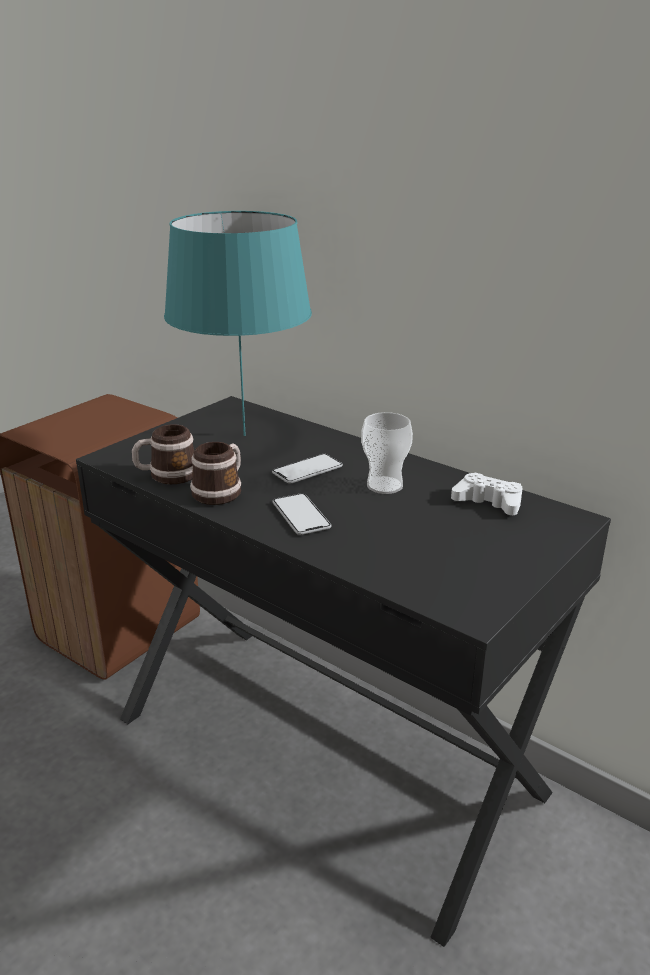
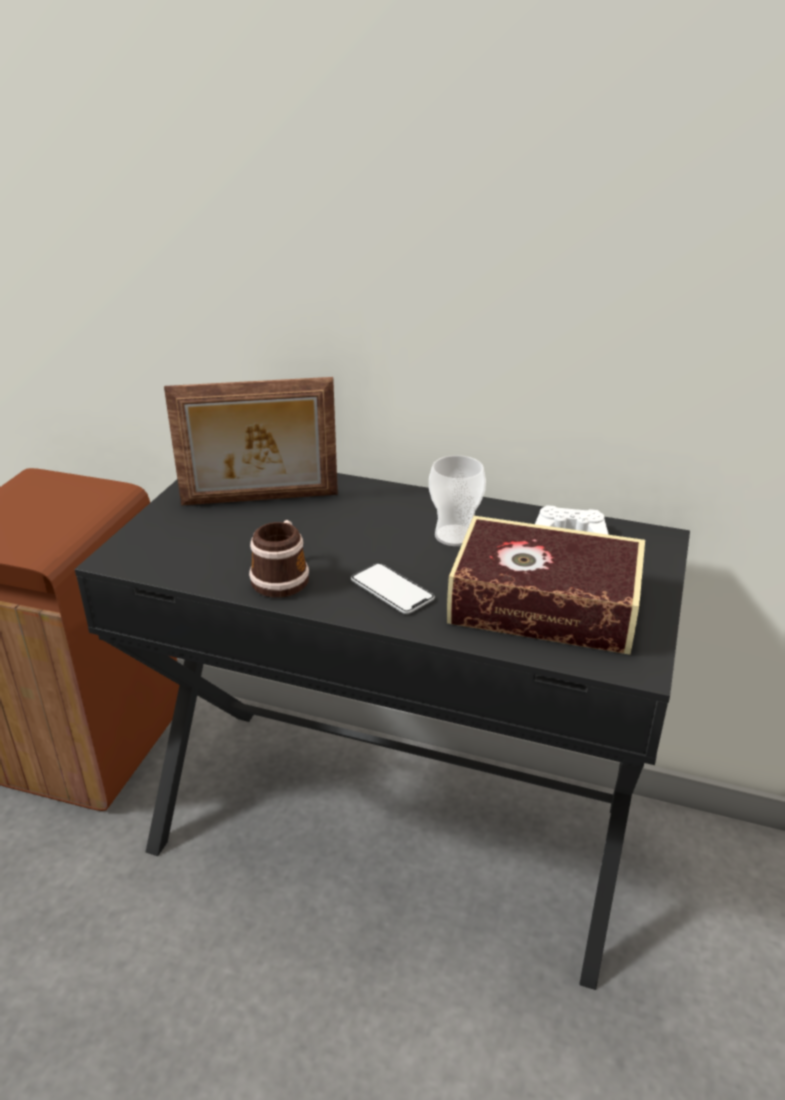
camera: 20 degrees left, 5 degrees up
mug [132,424,194,484] -> none
turquoise table lamp [164,211,312,436] -> picture frame [164,377,338,506]
phone [272,454,343,484] -> none
none -> book [447,516,645,655]

